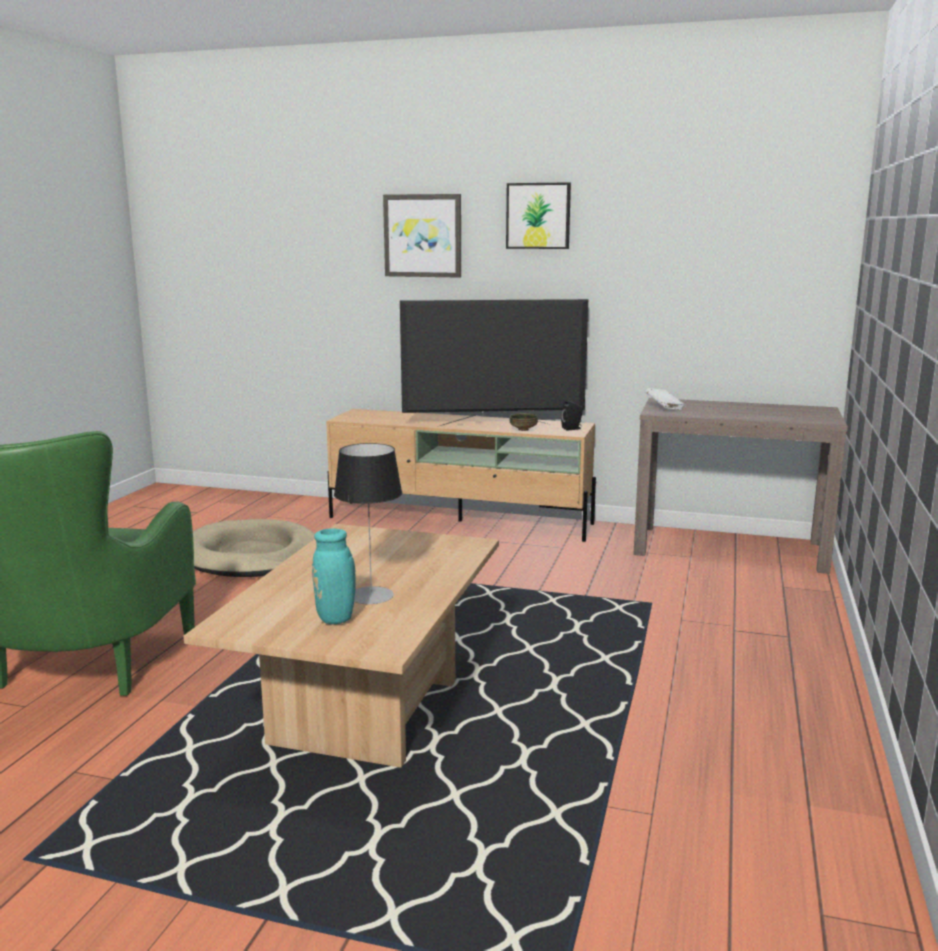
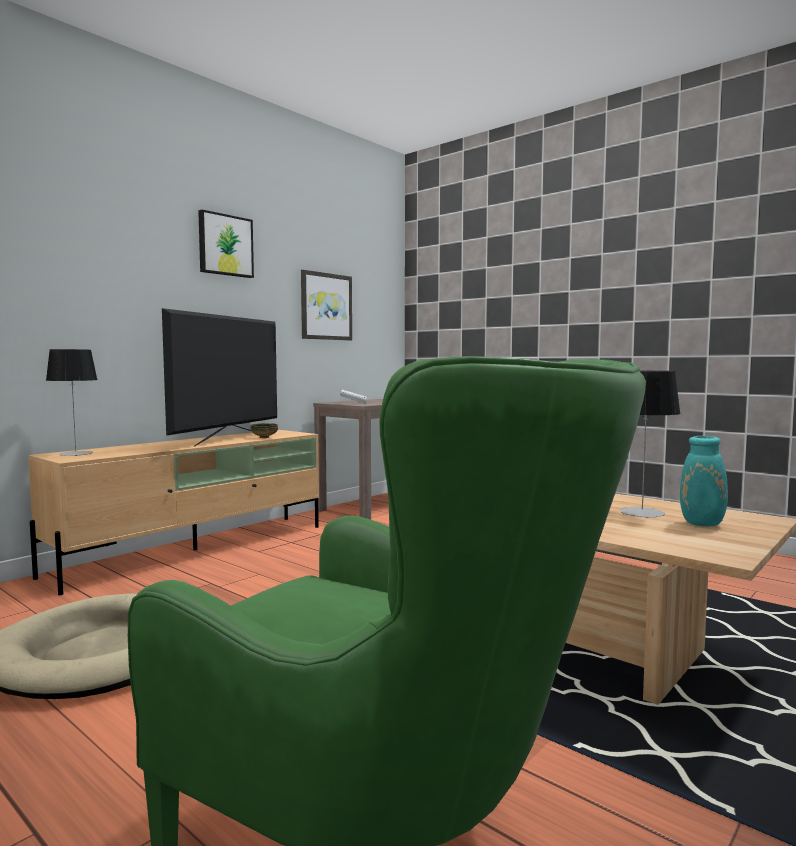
camera: 65 degrees left, 10 degrees down
picture [383,194,461,278] -> picture moved to [301,270,352,340]
black speaker [561,400,583,431] -> none
none -> table lamp [46,349,97,456]

